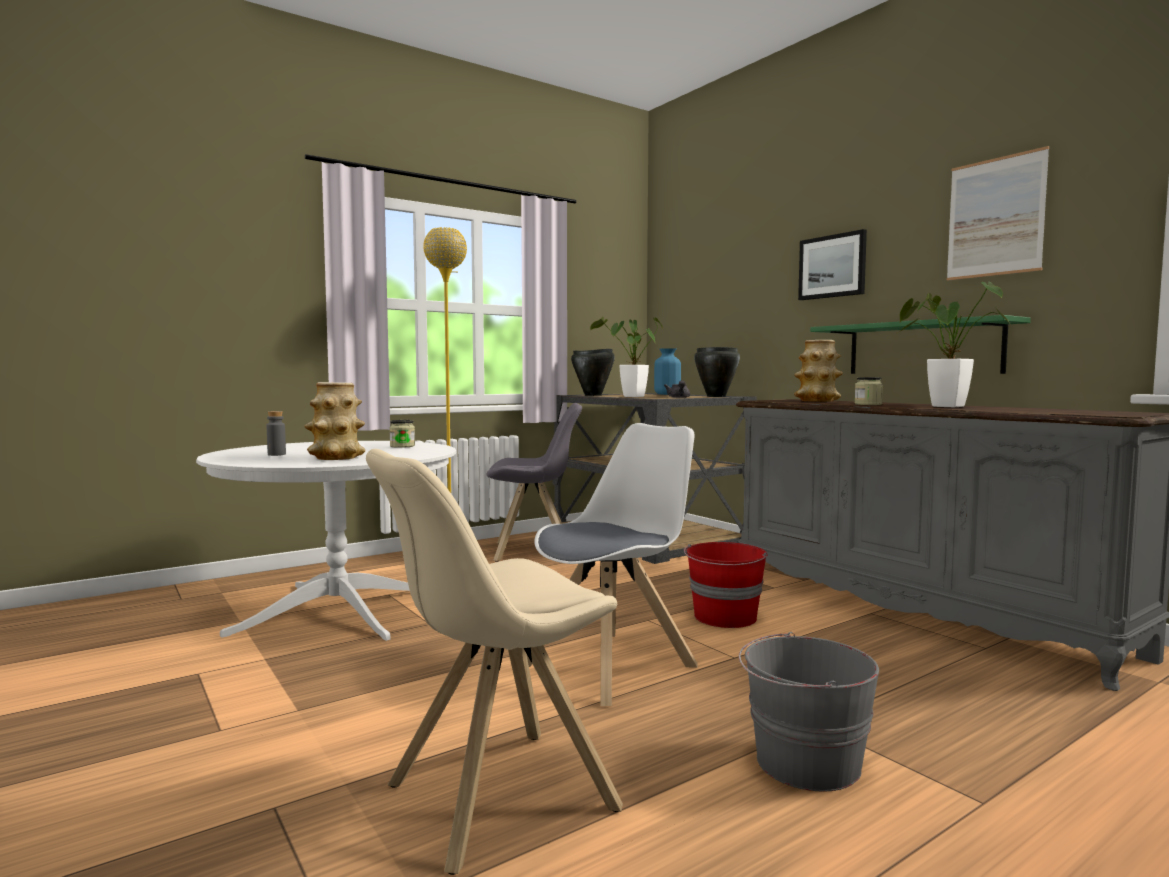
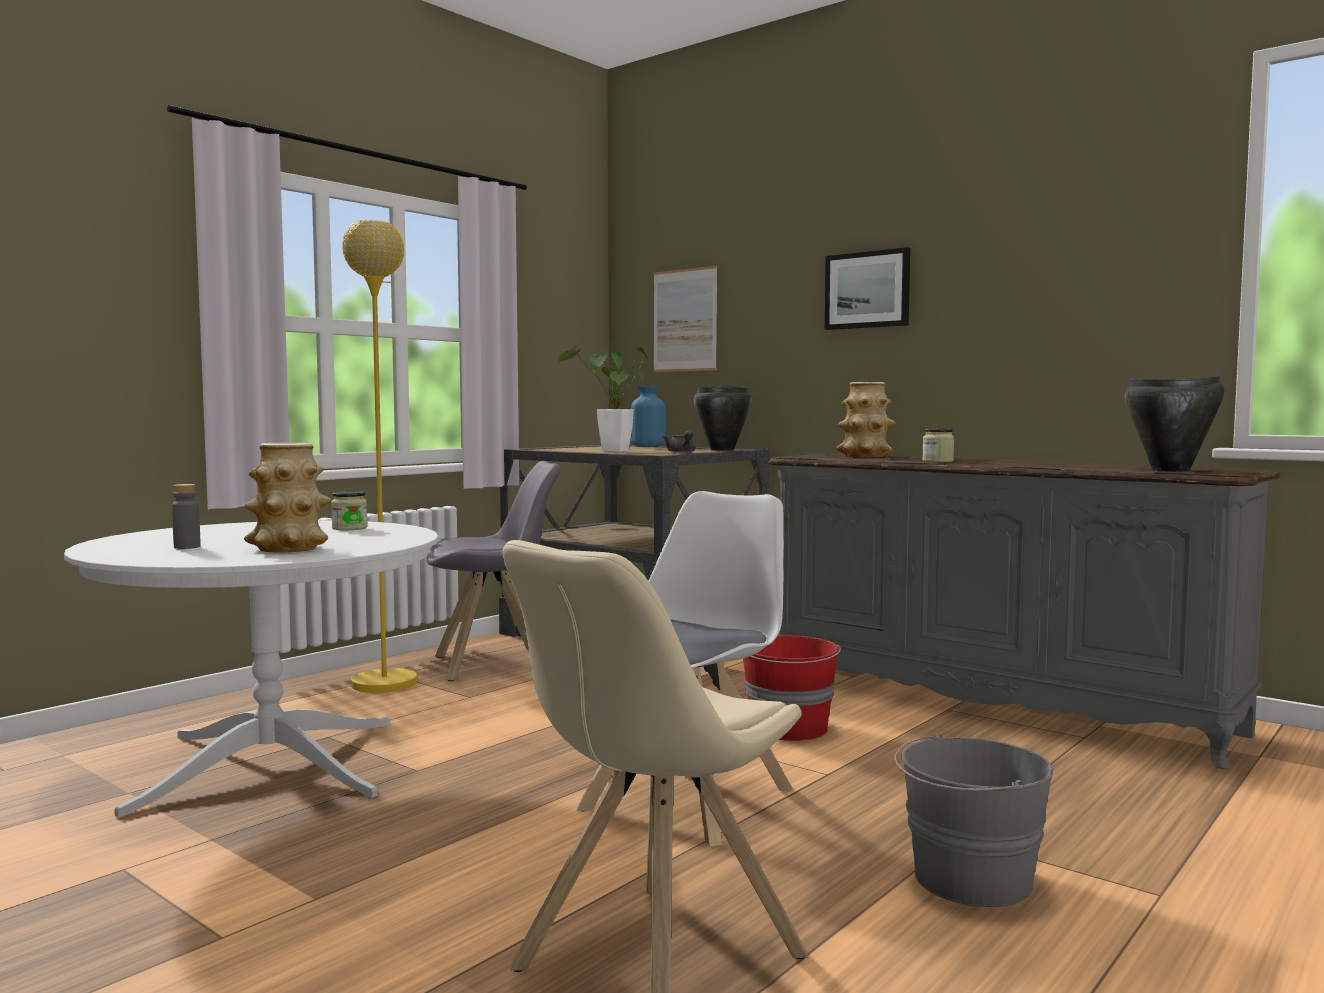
camera: 15 degrees left, 0 degrees up
black cooking pot [571,349,615,396] -> black cooking pot moved to [1125,375,1224,471]
green shelf [810,315,1031,374] -> none
potted plant [898,282,1010,407] -> none
picture [947,146,1049,281] -> picture moved to [653,266,717,372]

